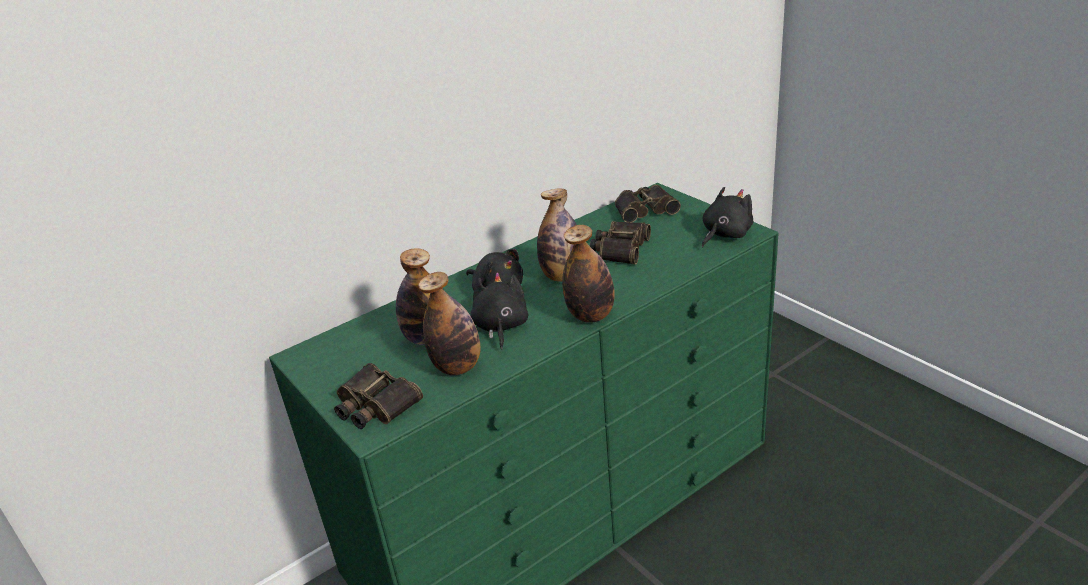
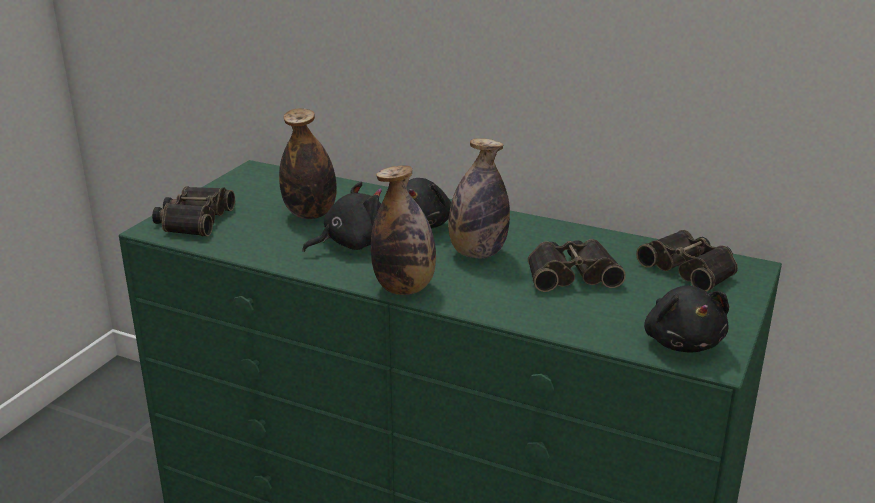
camera: 60 degrees right, 5 degrees down
bottle [418,272,481,375] -> none
black plush toy [702,187,754,247] -> black plush toy turned 60 degrees clockwise [644,285,729,353]

